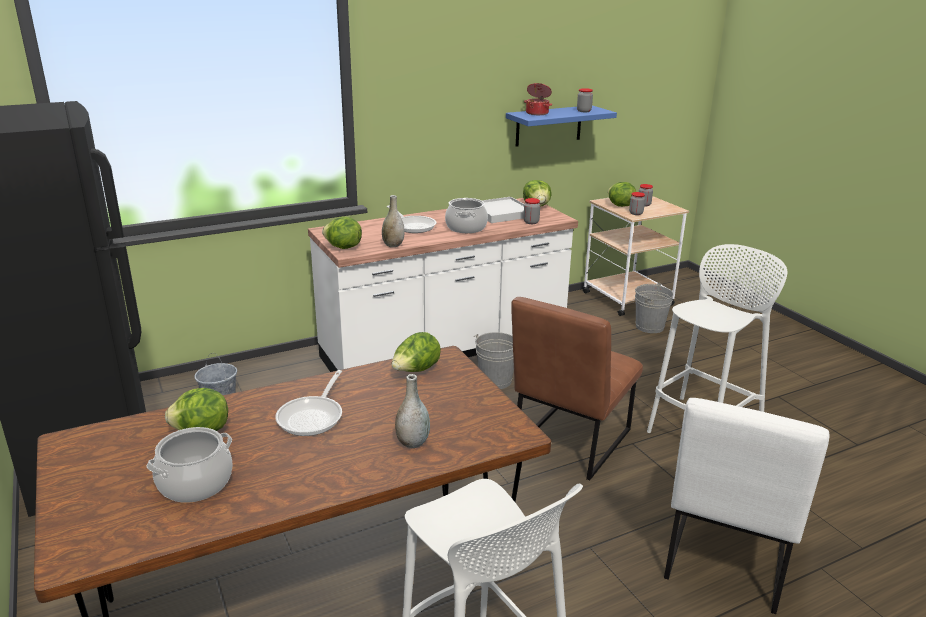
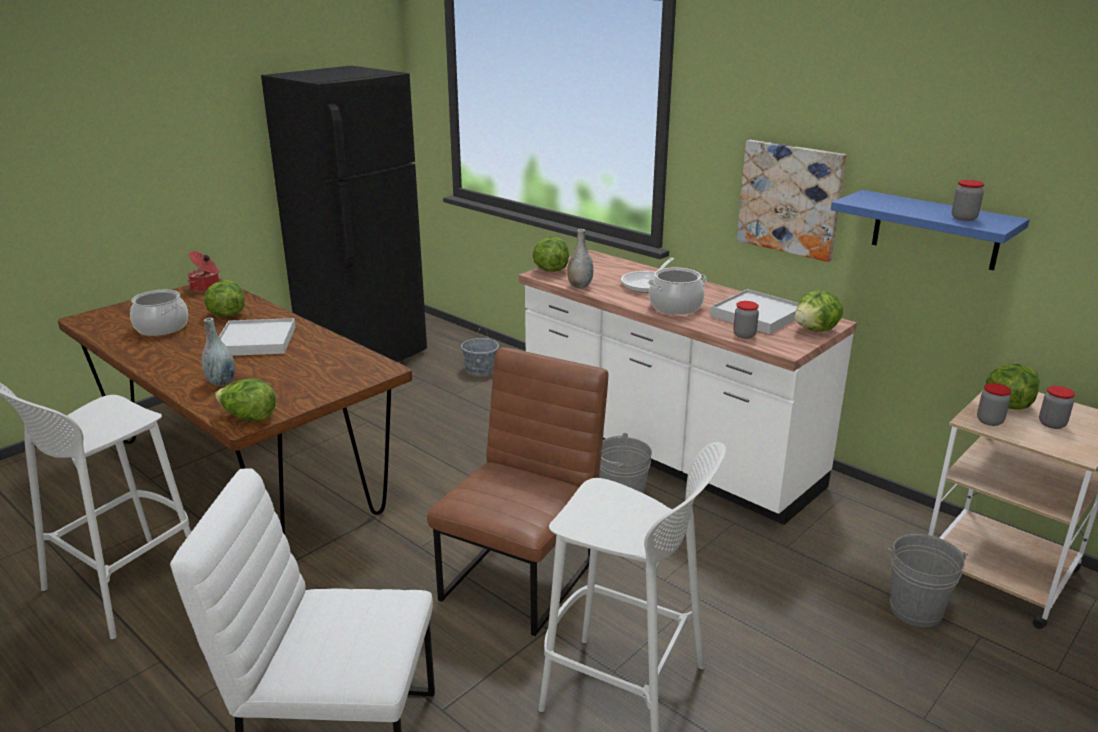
camera: 70 degrees right, 0 degrees up
frying pan [275,370,342,436] -> white tray [219,318,296,356]
lettuce [392,332,441,372] -> lettuce moved to [215,379,276,421]
brown chair [511,297,643,480] -> brown chair turned 105 degrees clockwise [427,347,608,636]
cooking pot [524,83,552,115] -> cooking pot moved to [188,251,219,292]
none -> picture [737,140,846,262]

